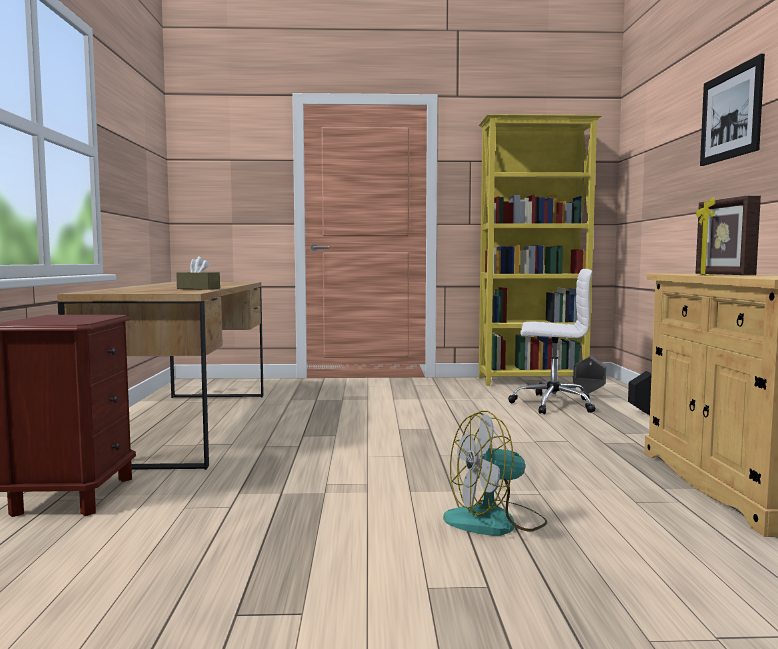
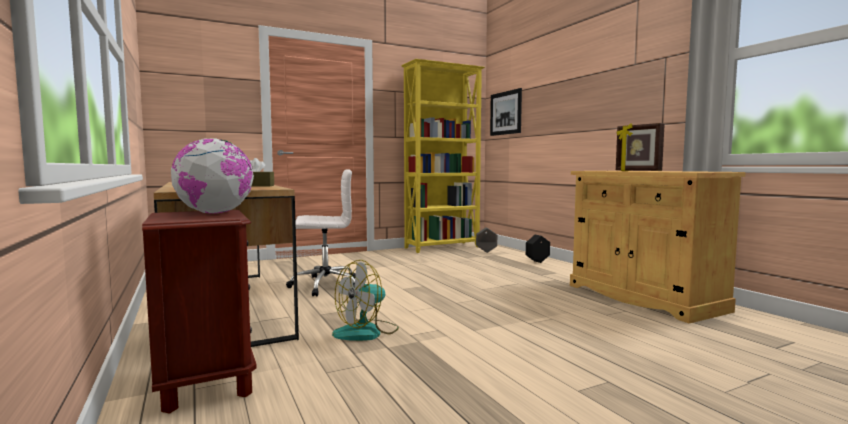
camera: 25 degrees left, 0 degrees up
fan [443,411,547,536] -> fan moved to [332,260,399,341]
white office chair [508,269,595,414] -> white office chair moved to [286,169,356,297]
picture [700,54,765,166] -> picture moved to [490,88,522,136]
none -> globe [171,138,254,214]

